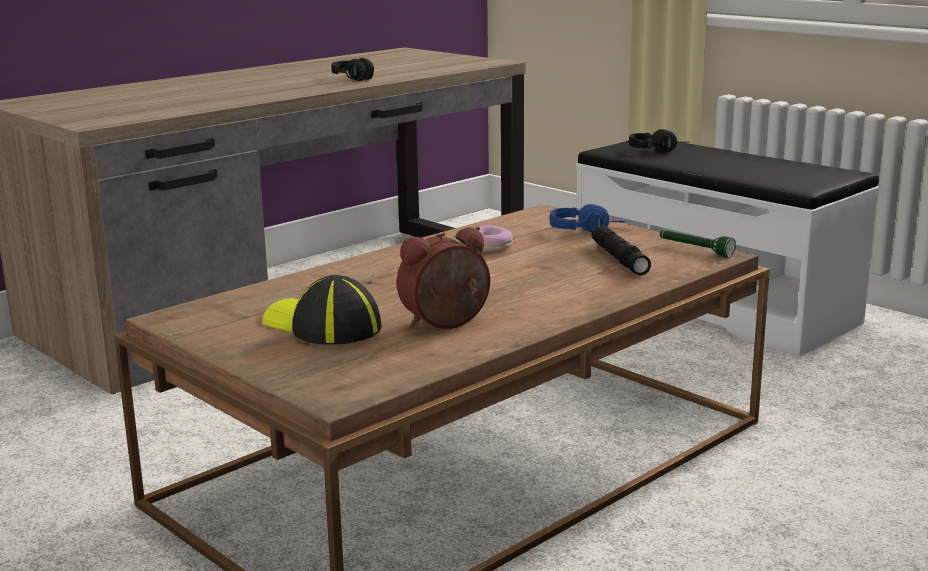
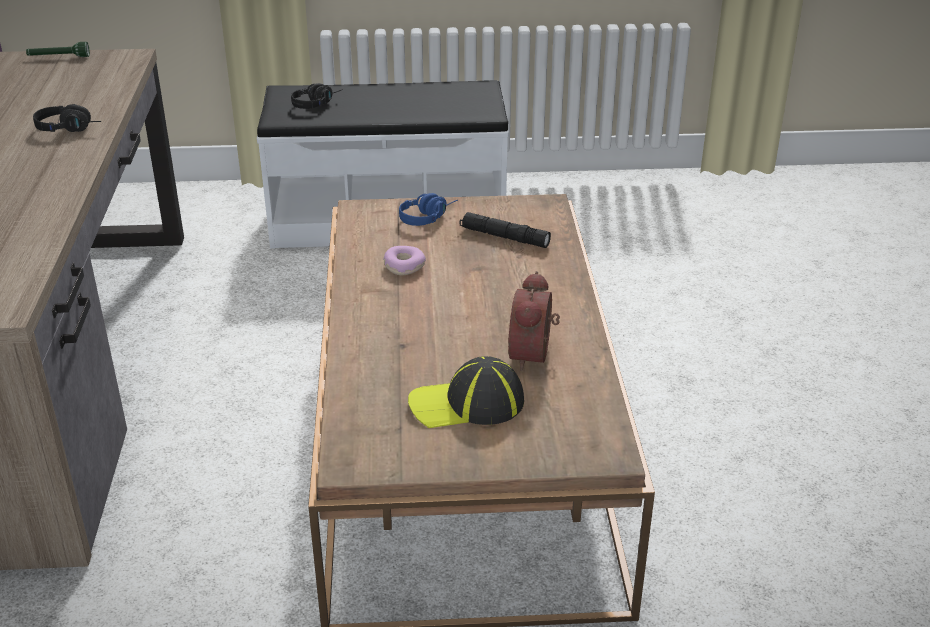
camera: 50 degrees left, 15 degrees up
green flashlight [660,230,736,258] -> green flashlight moved to [26,42,90,57]

